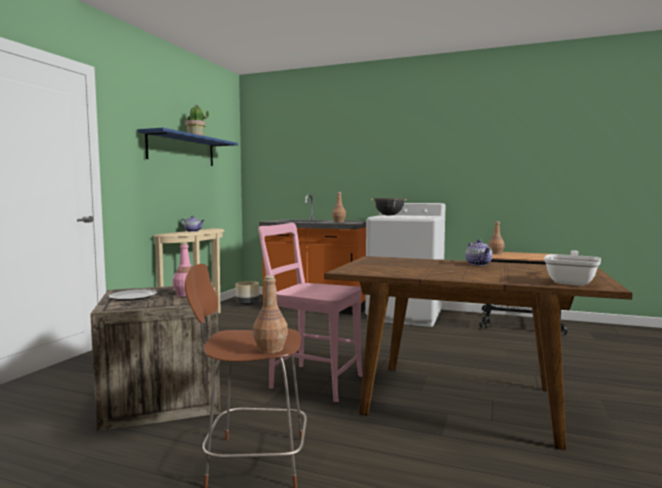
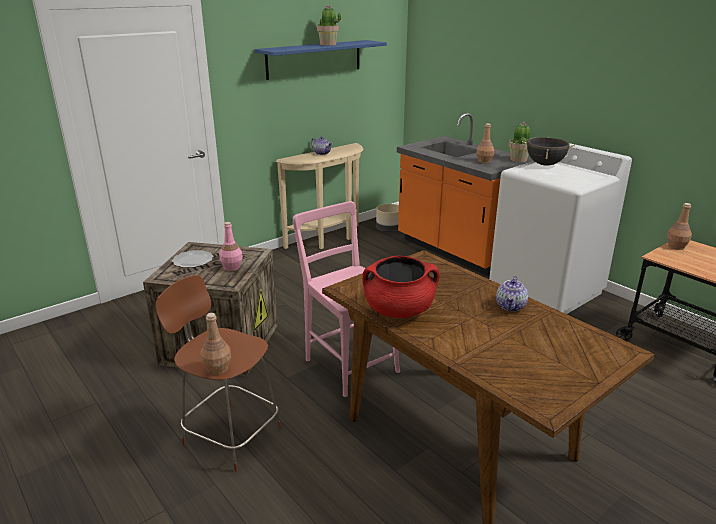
camera: 30 degrees right, 20 degrees up
frying pan [544,250,601,286] -> none
none -> red cooking pot [362,255,440,318]
none -> potted plant [508,122,530,162]

